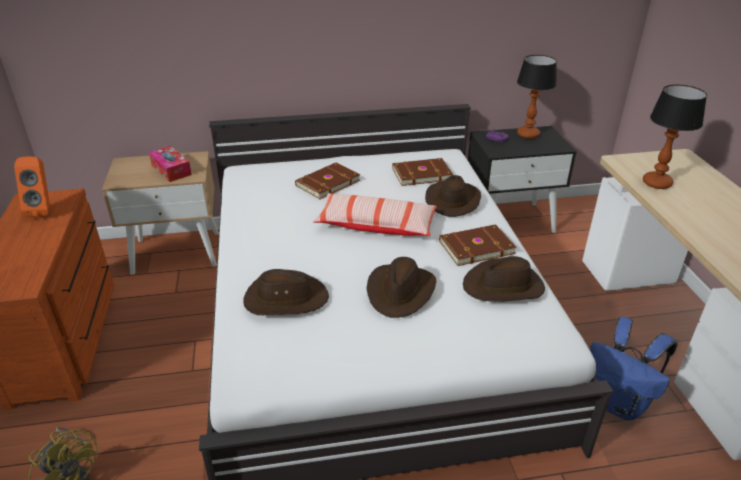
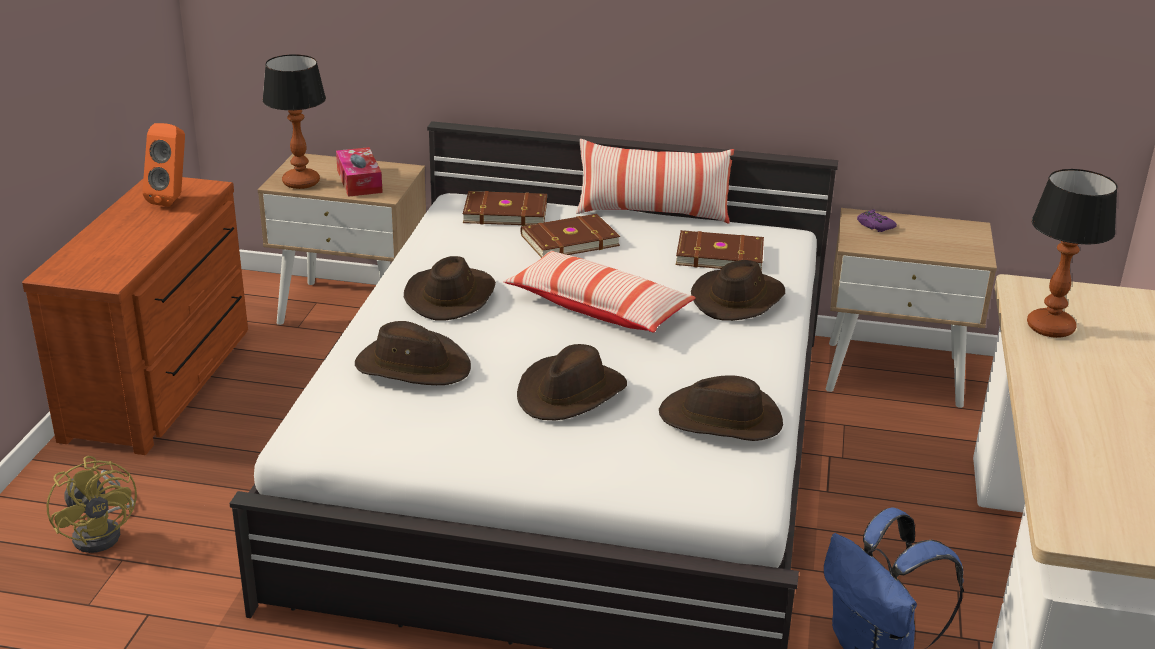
camera: 20 degrees right, 5 degrees down
brown book [439,224,516,266] -> brown book moved to [463,191,547,226]
black nightstand [468,126,577,233] -> beige nightstand [826,208,997,408]
table lamp [517,55,557,139] -> table lamp moved to [262,54,326,189]
none -> brown hat [404,256,496,321]
none -> pillow [576,139,734,224]

